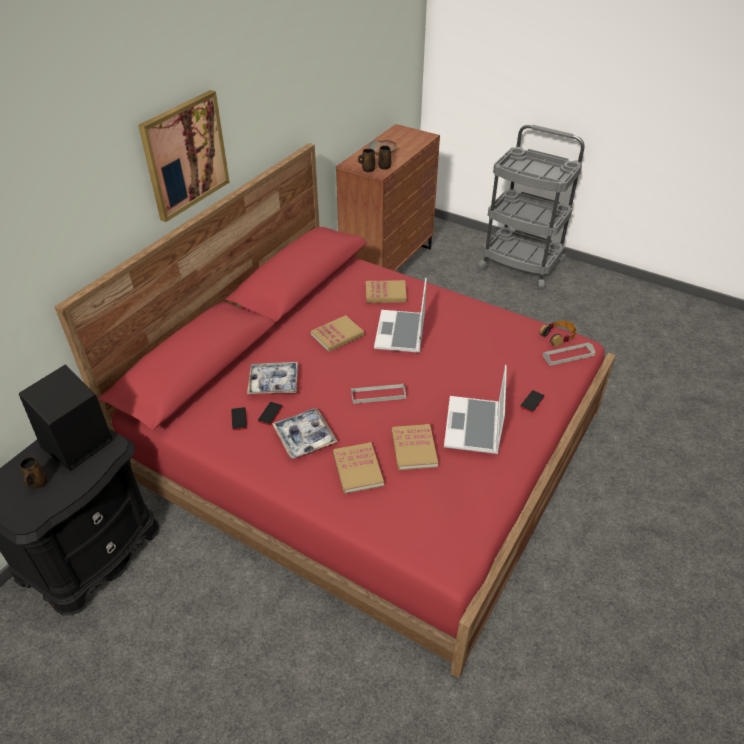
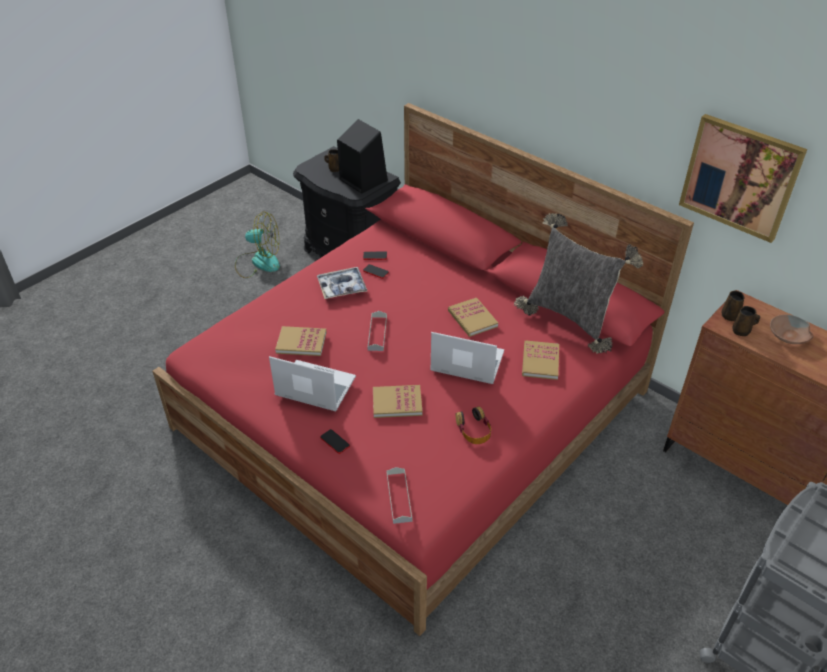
camera: 100 degrees right, 0 degrees up
picture [138,90,229,222] -> picture moved to [679,114,807,243]
tray [247,362,298,394] -> none
book [333,442,384,494] -> book moved to [373,385,423,418]
headphones [539,321,576,346] -> headphones moved to [456,406,491,444]
none -> fan [235,212,280,278]
none -> pillow [513,213,643,354]

